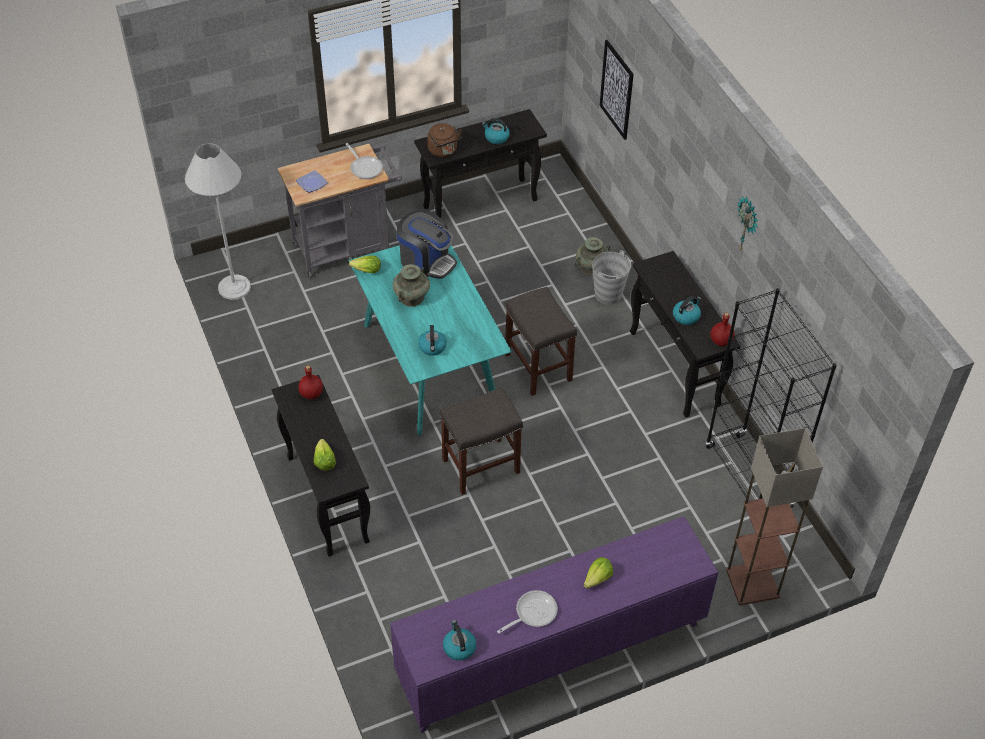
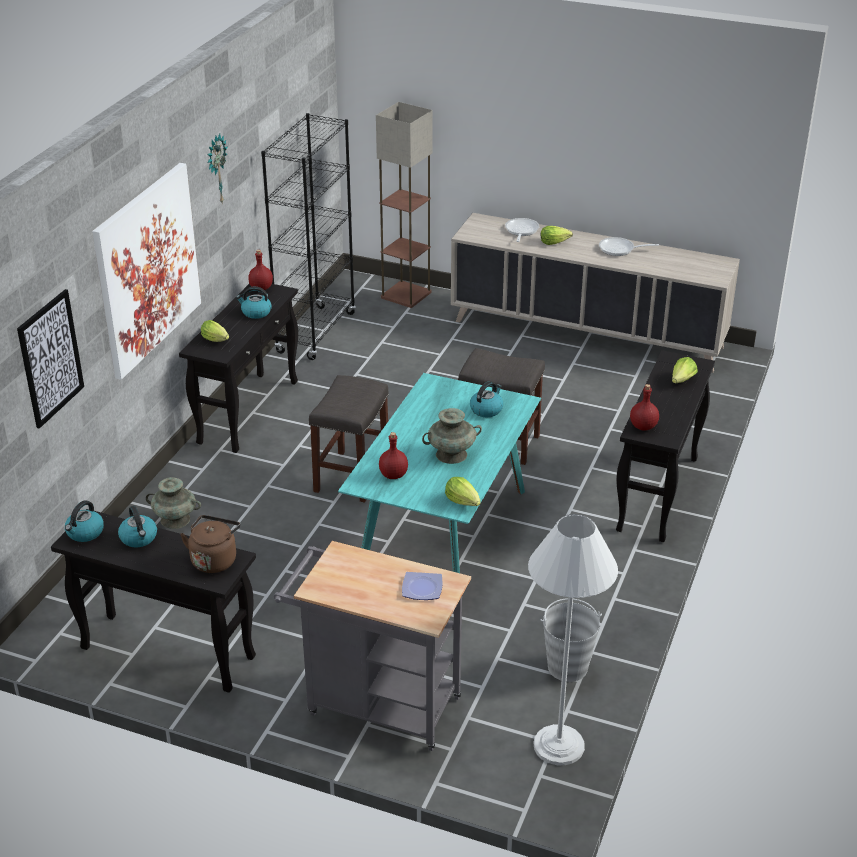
camera: 135 degrees left, 15 degrees down
frying pan [346,143,383,179] -> frying pan moved to [505,218,539,242]
purple cabinet [390,516,718,733] -> beige cabinet [451,213,740,373]
coffee machine [396,210,457,279] -> red bottle [379,432,408,479]
kettle [443,620,476,661] -> kettle moved to [65,500,104,542]
grey bucket [592,250,631,305] -> grey bucket moved to [541,598,602,682]
none -> picture [92,163,201,380]
none -> lettuce [201,320,229,342]

